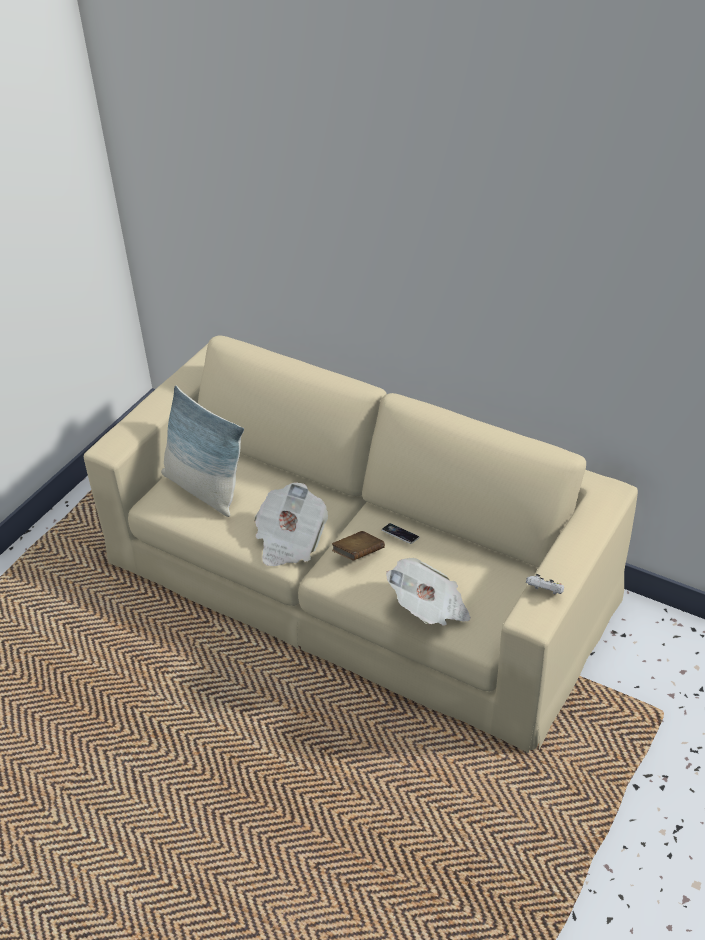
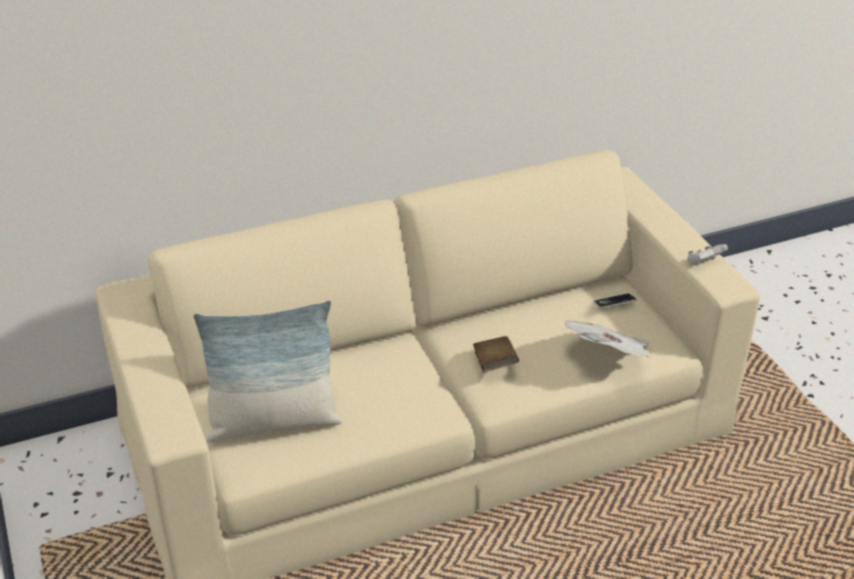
camera: 55 degrees left, 5 degrees down
newspaper [254,482,328,566] -> none
phone [381,523,419,544] -> phone moved to [593,293,637,308]

